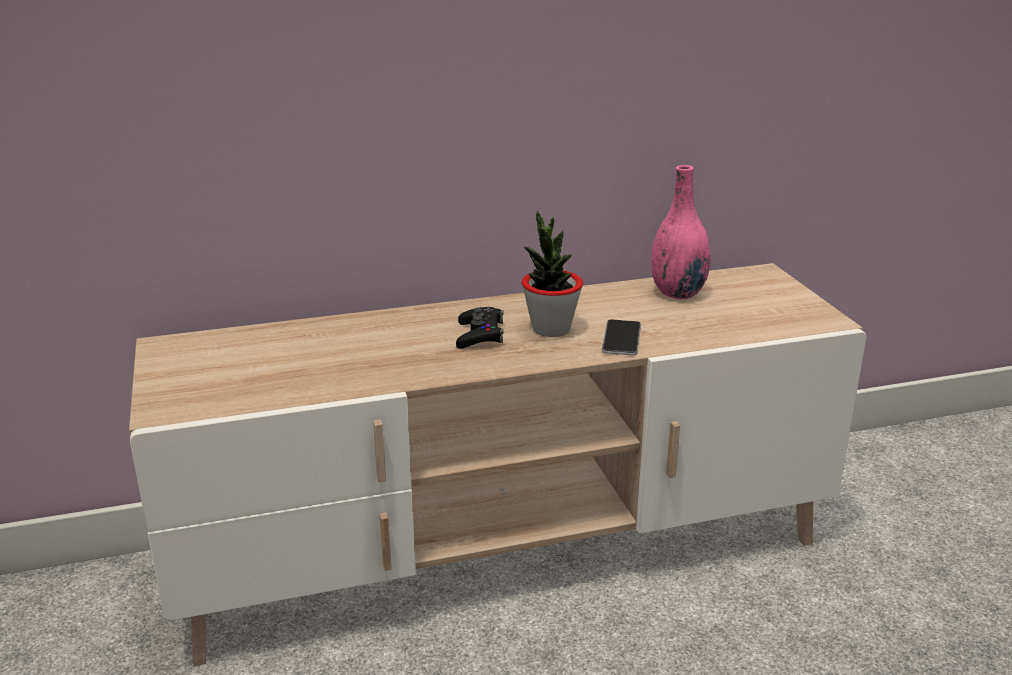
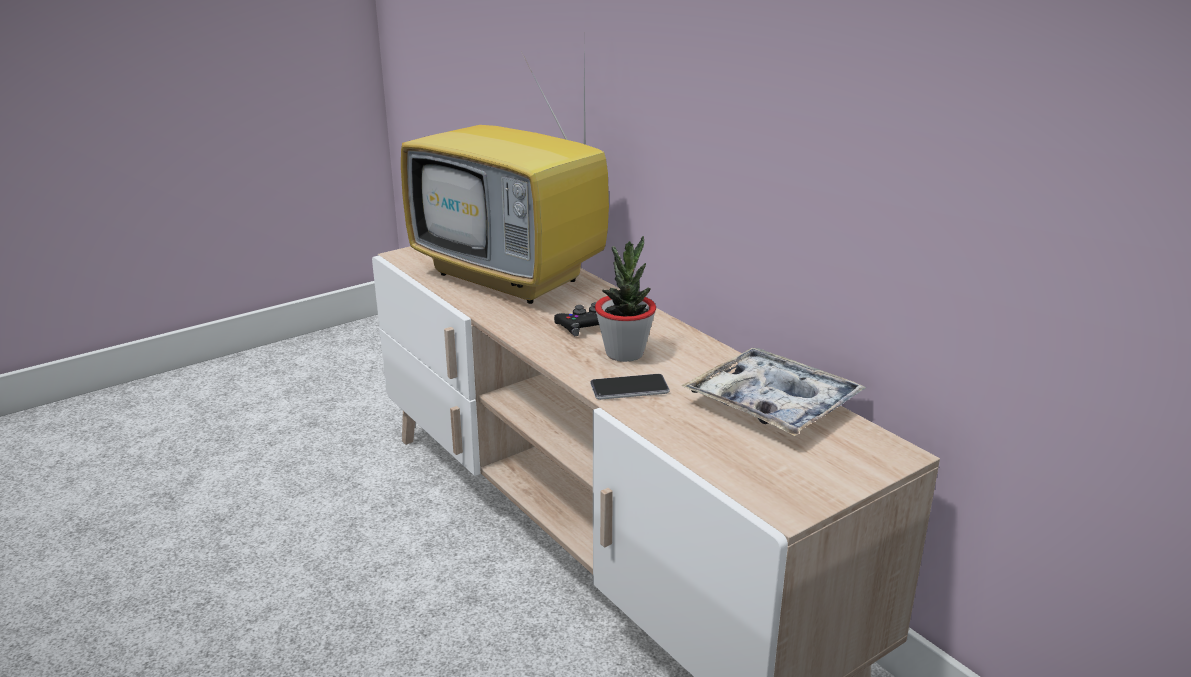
camera: 70 degrees right, 0 degrees up
pink vase [651,165,711,300] -> tray [681,348,866,436]
none -> television [401,53,609,304]

